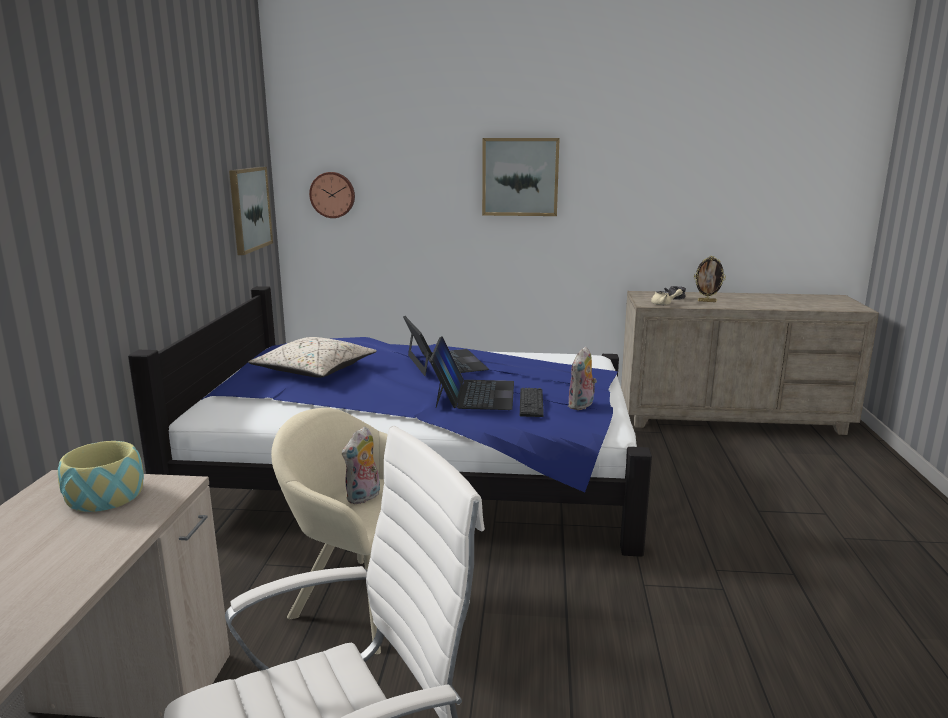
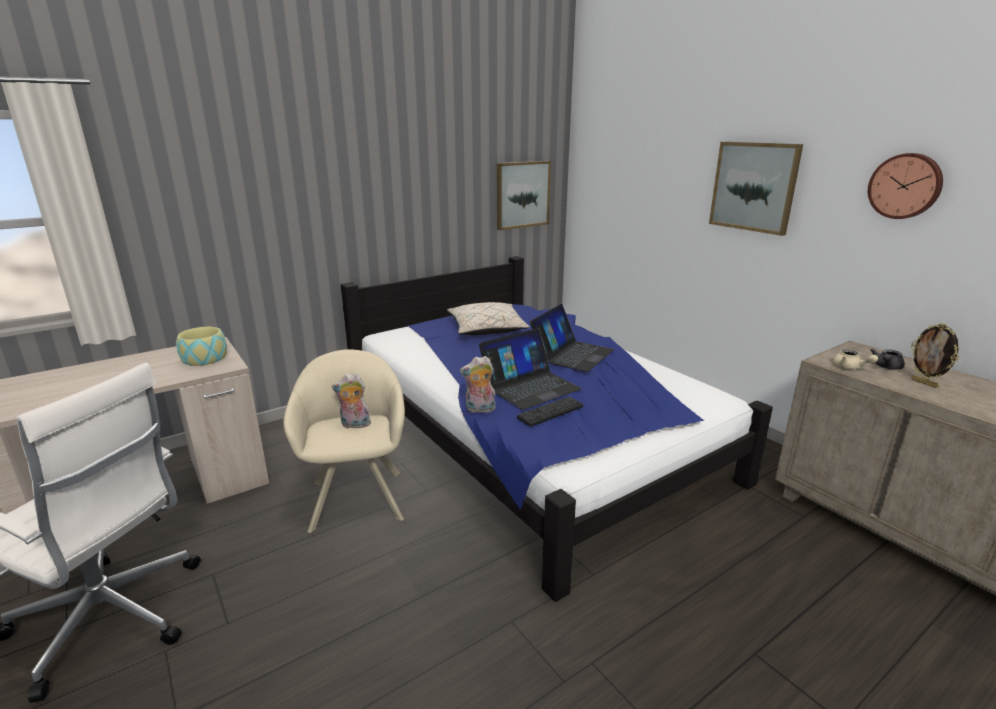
camera: 50 degrees right, 5 degrees up
wall clock [309,172,355,218] -> wall clock moved to [868,153,943,219]
plush toy [568,346,597,410] -> plush toy moved to [460,356,496,413]

